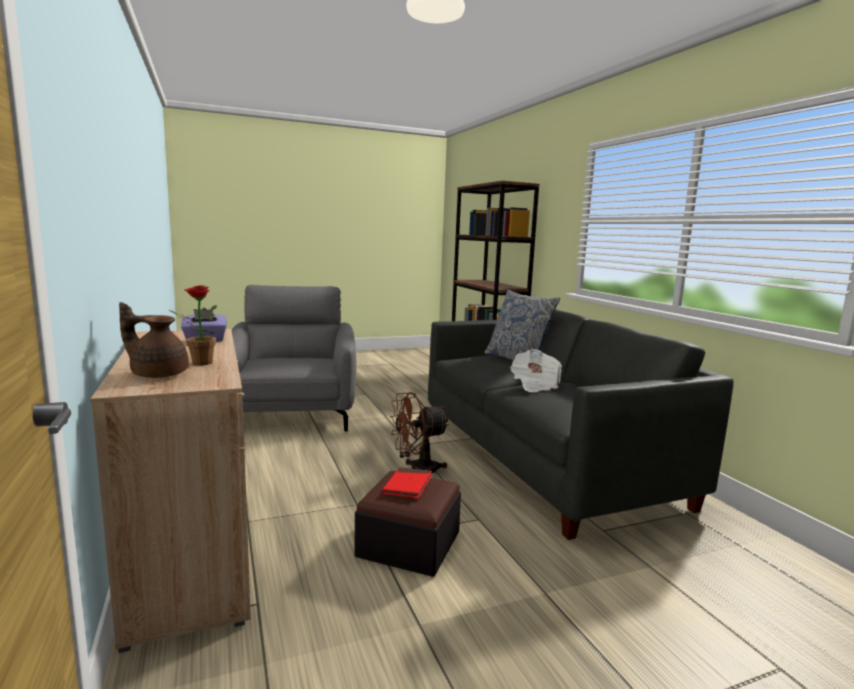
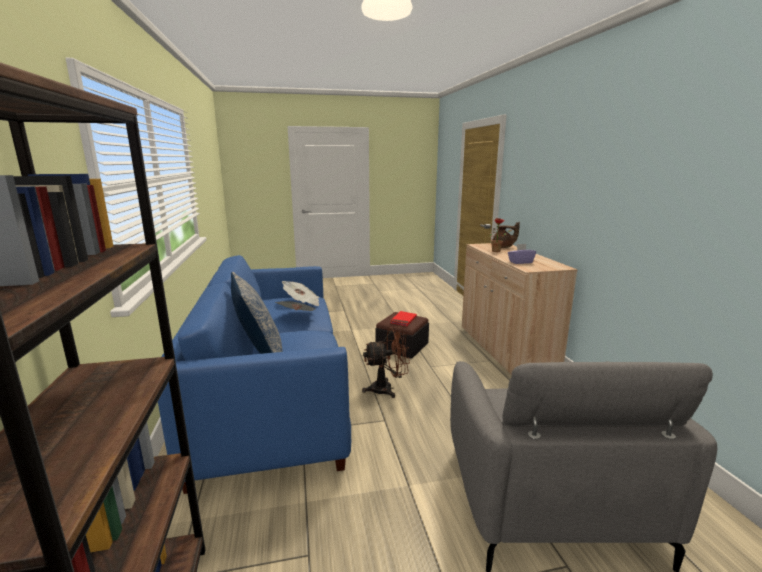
camera: 170 degrees left, 5 degrees up
grey sofa [428,309,734,540] -> blue sofa [158,255,351,494]
none -> newspaper [282,281,319,306]

